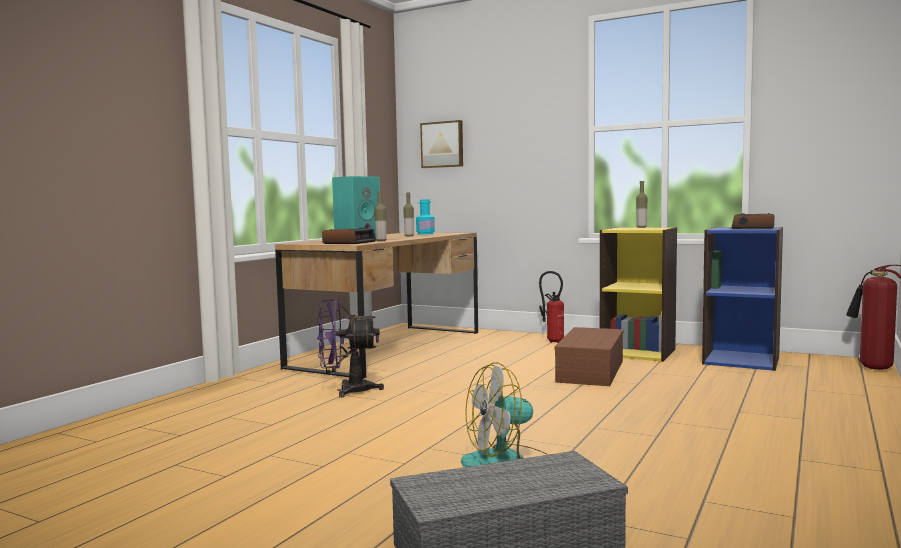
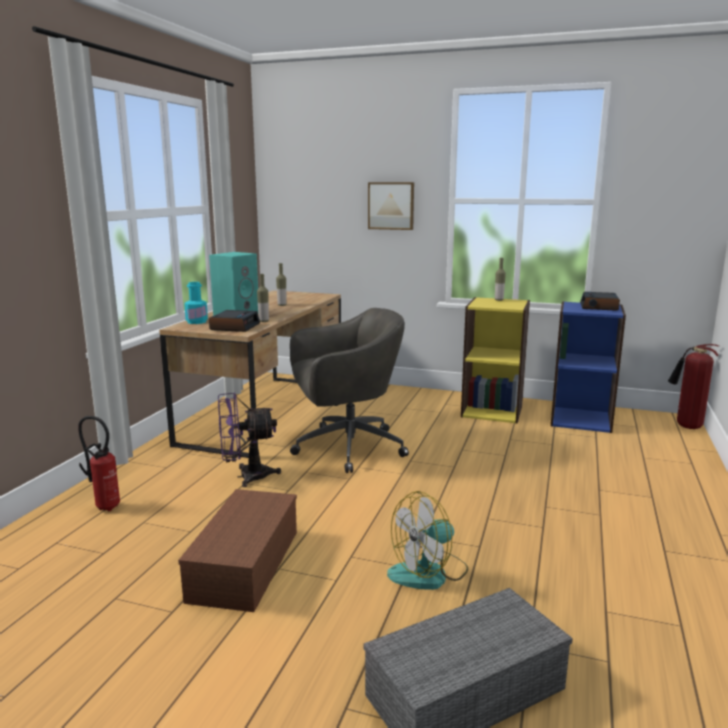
camera: 10 degrees left, 10 degrees up
turquoise bottle [416,199,435,235] -> turquoise bottle moved to [184,282,208,324]
picture [420,120,463,168] -> picture moved to [368,182,414,230]
fire extinguisher [539,271,564,343] -> fire extinguisher moved to [78,416,120,512]
brown storage box [555,327,624,386] -> brown storage box moved to [178,489,297,612]
none -> grey office chair [290,308,409,473]

